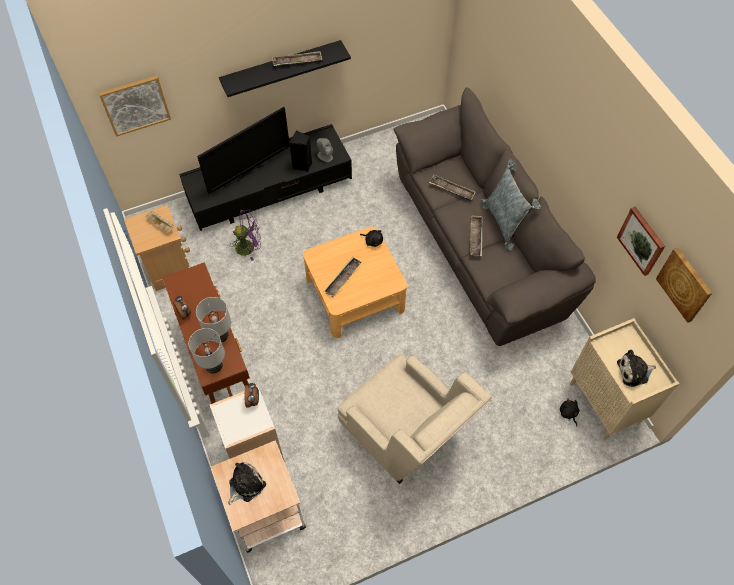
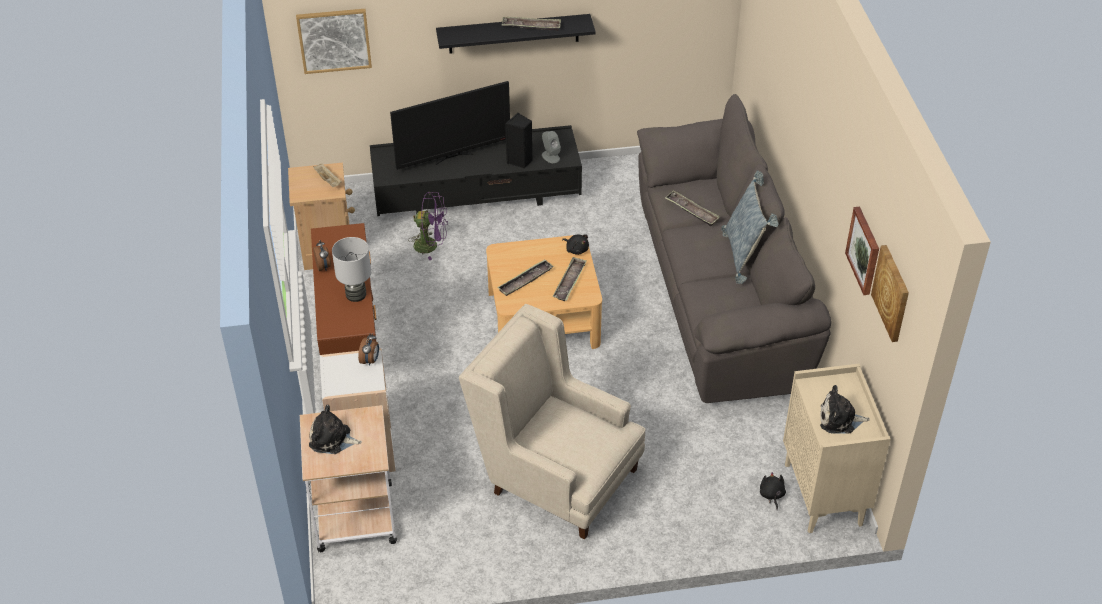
camera: 15 degrees right, 15 degrees down
grey table lamp [189,328,225,373] -> none
plush toy [228,462,266,505] -> plush toy turned 135 degrees counterclockwise [309,405,362,454]
beige armchair [338,353,492,484] -> beige armchair turned 150 degrees clockwise [459,304,646,539]
tray [470,215,483,256] -> tray moved to [553,257,587,301]

